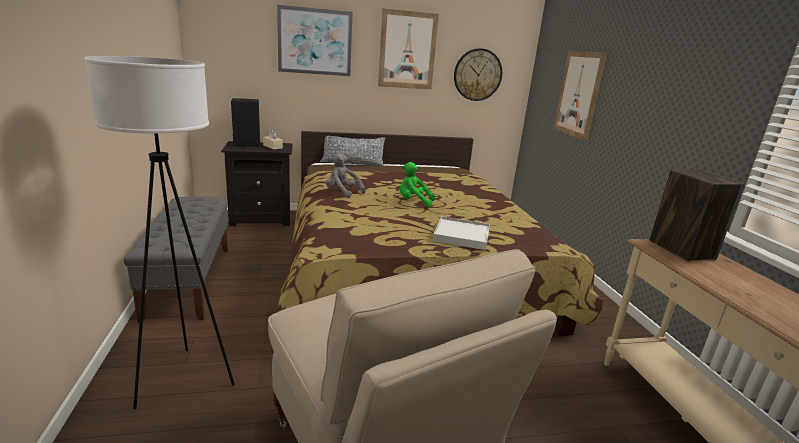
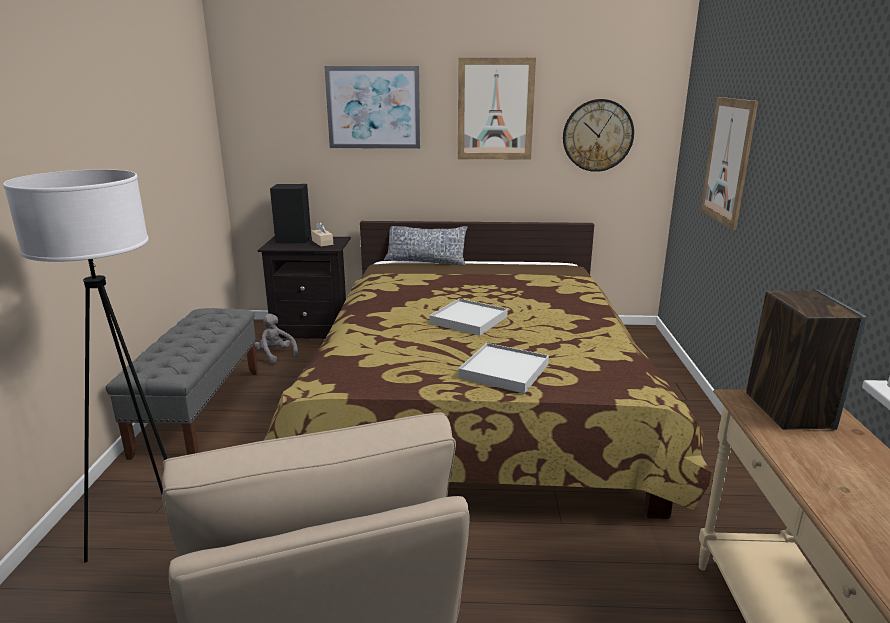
camera: 15 degrees right, 0 degrees up
grey plush toy [326,153,366,198] -> grey plush toy moved to [255,314,298,363]
green plush toy [400,162,435,207] -> white tray [429,299,508,336]

